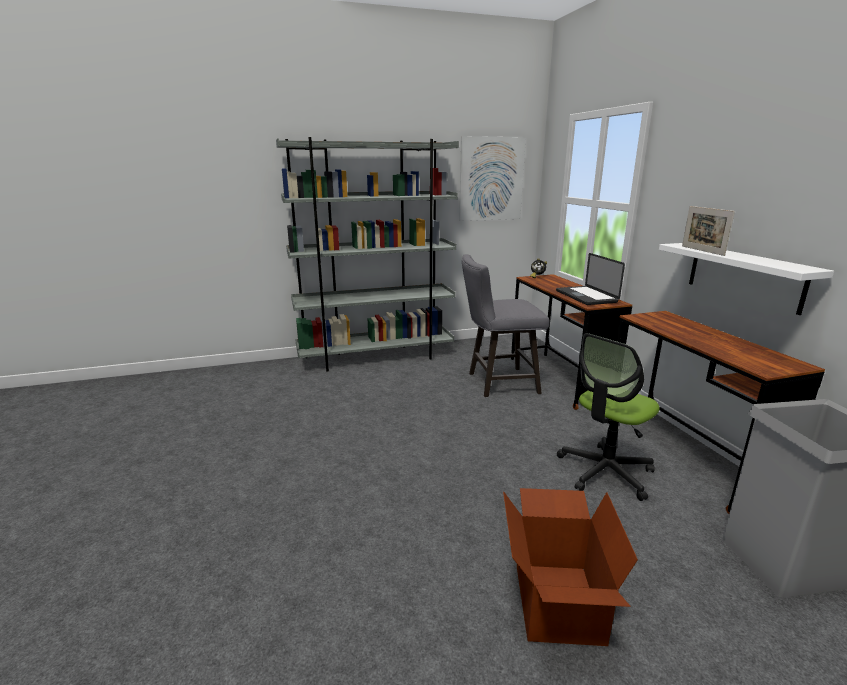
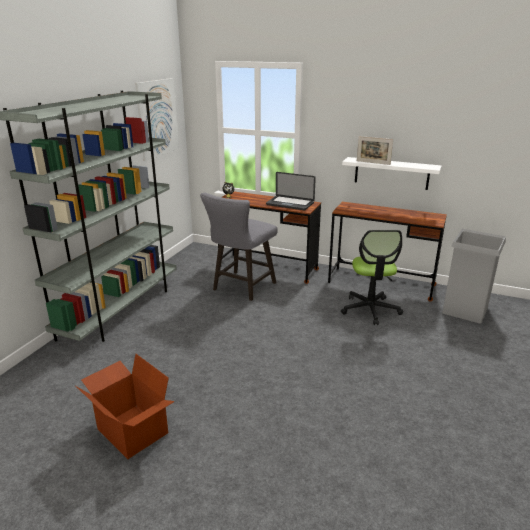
camera: 50 degrees left, 5 degrees up
cardboard box [503,488,638,646] -> cardboard box moved to [76,354,175,459]

